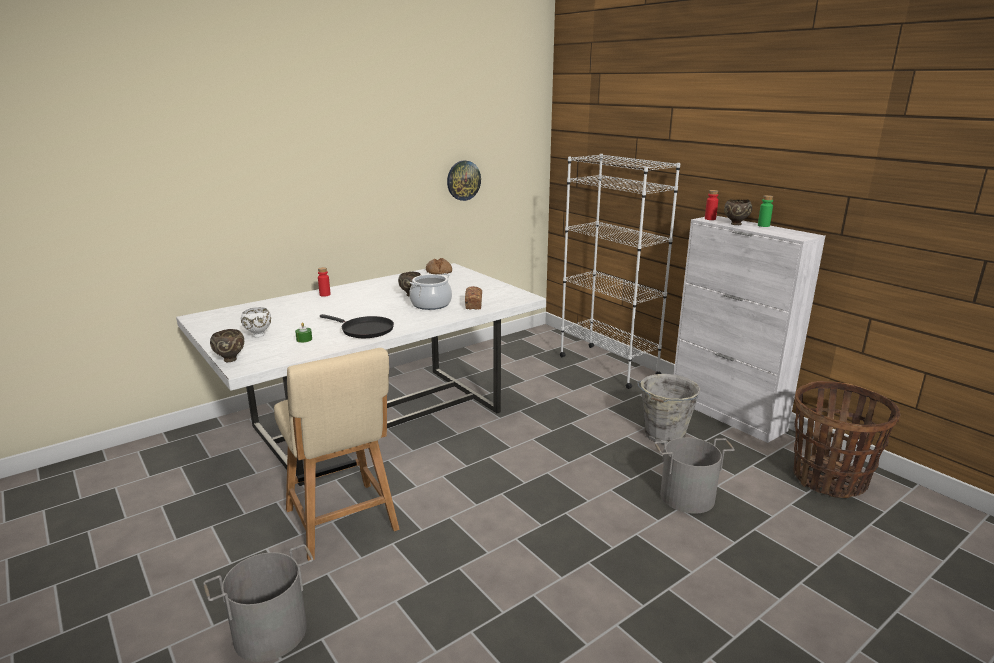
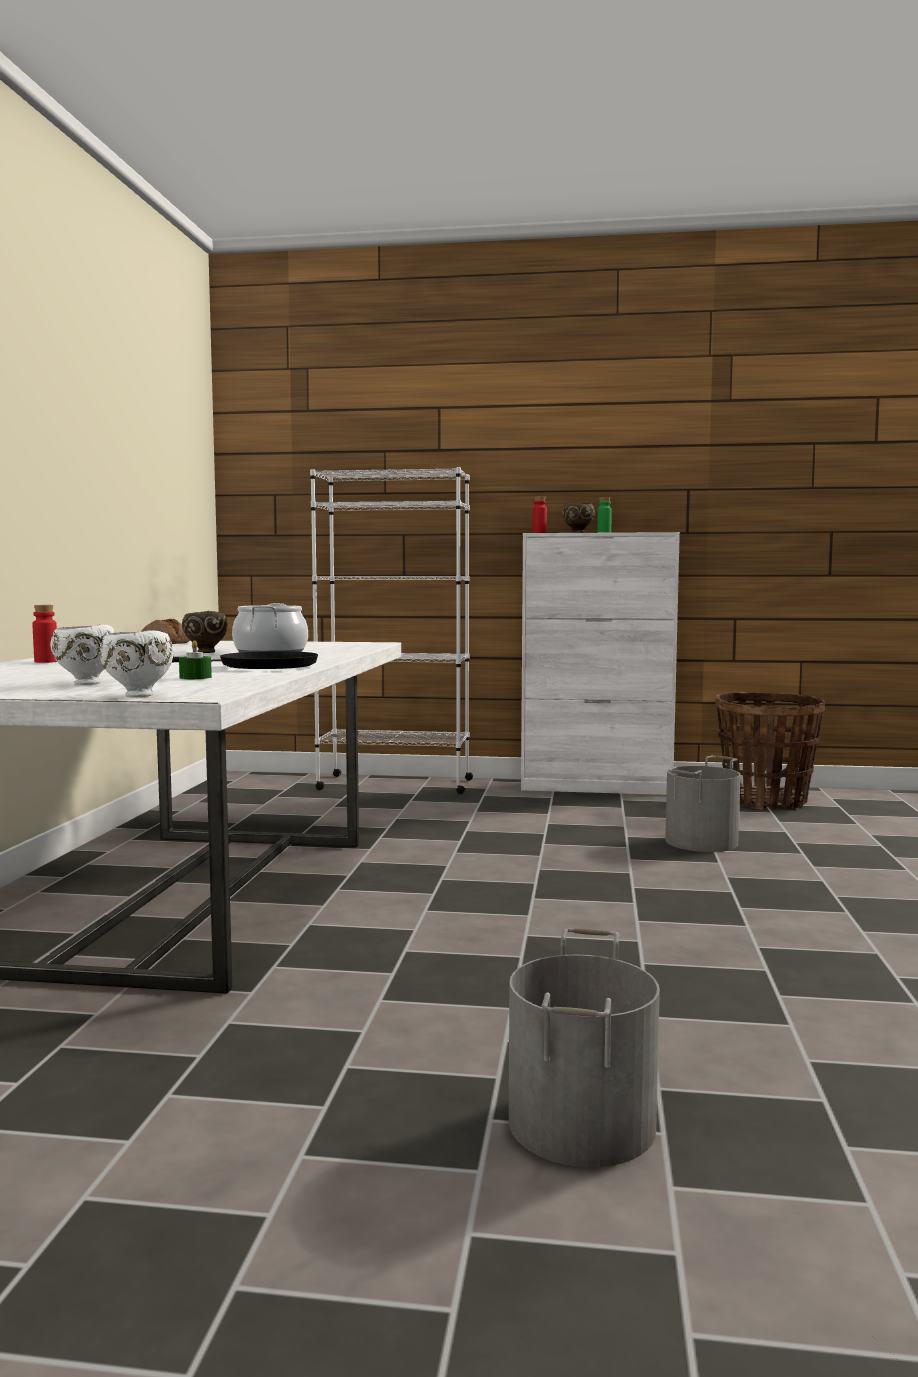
camera: 45 degrees left, 15 degrees down
brown bowl [210,329,244,362] -> white bowl [99,630,174,697]
beige chair [274,348,399,561] -> none
wall clock [447,160,481,201] -> none
bread [465,286,482,310] -> none
grey bucket [637,374,700,444] -> none

